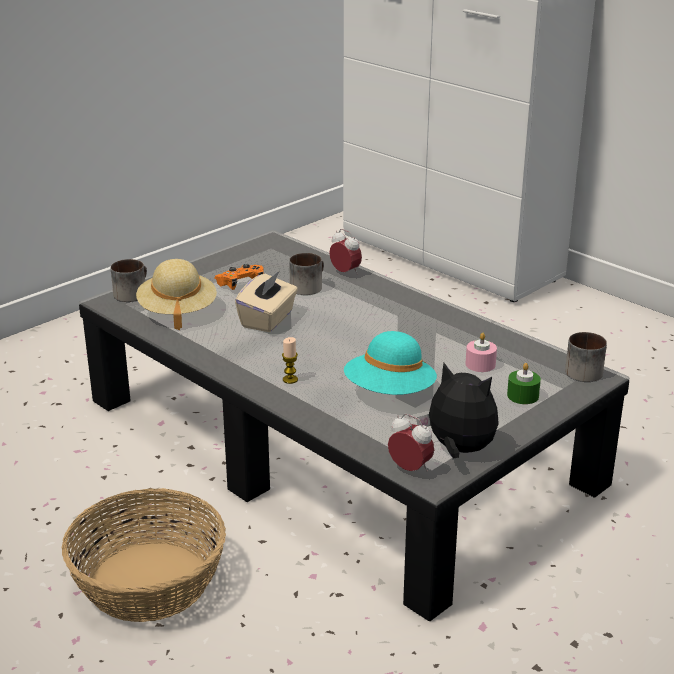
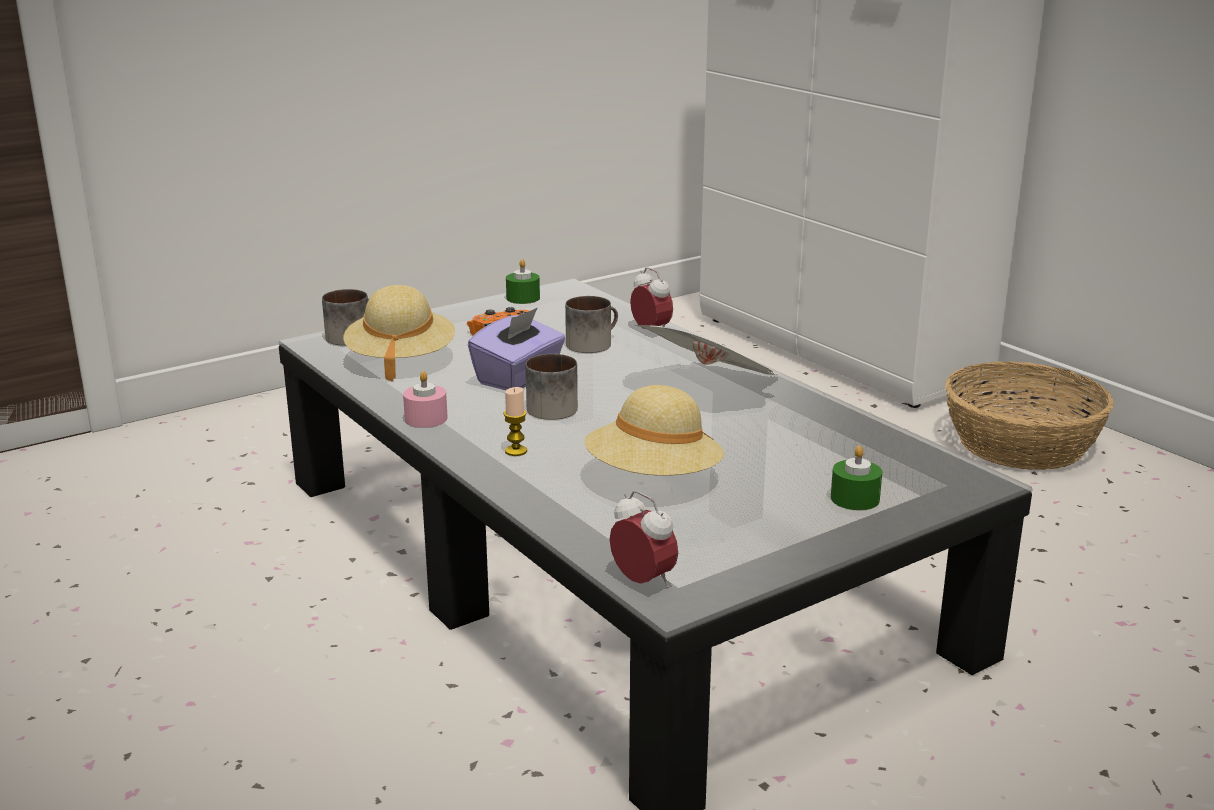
camera: 10 degrees right, 5 degrees down
basket [62,488,226,622] -> basket moved to [945,361,1114,470]
beige tissue box [235,271,298,332] -> purple tissue box [468,307,565,390]
turquoise hat [344,331,437,395] -> beige hat [584,385,724,476]
plush toy [417,363,499,459] -> none
pink candle [466,333,497,372] -> pink candle moved to [403,371,448,428]
mug [565,332,607,382] -> mug moved to [526,354,578,420]
none -> green candle [506,259,540,304]
none -> newspaper [636,325,779,375]

